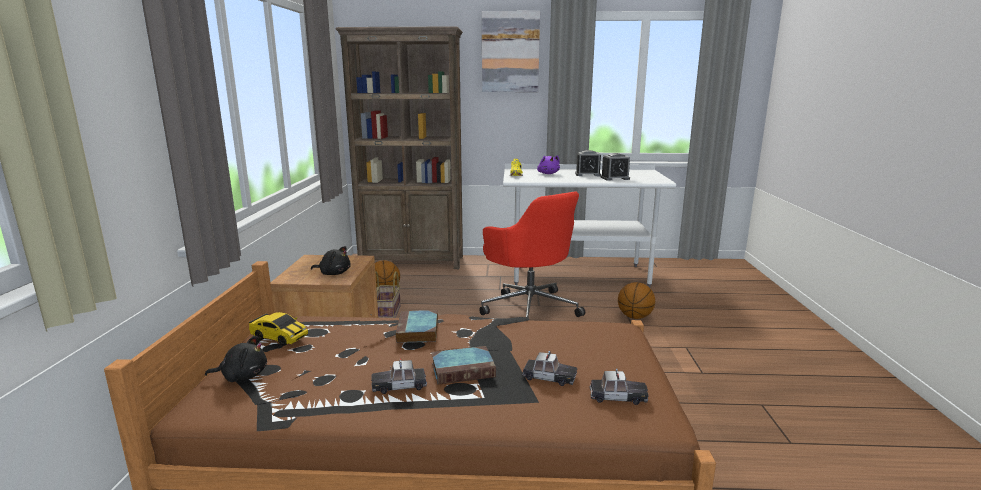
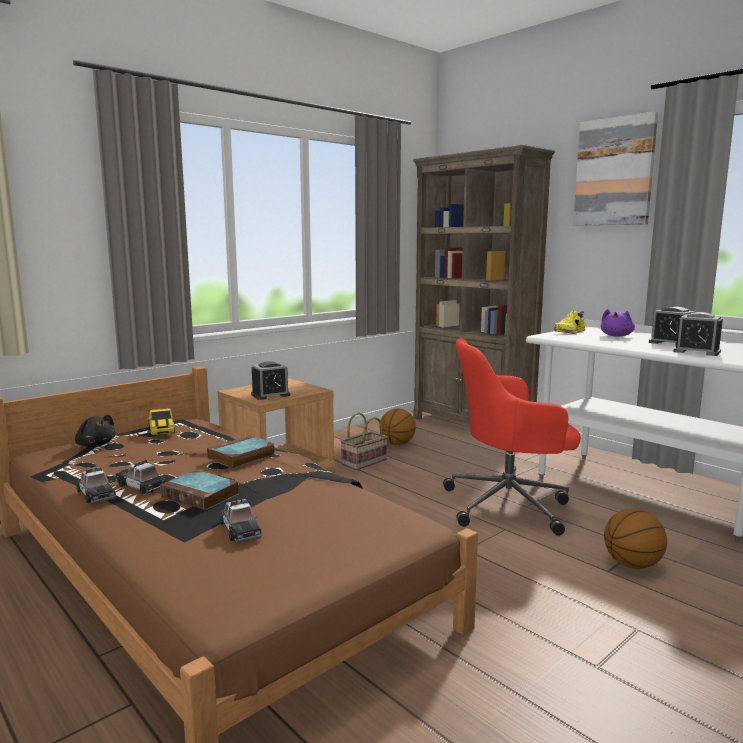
camera: 45 degrees right, 5 degrees down
black plush toy [311,246,351,275] -> alarm clock [251,361,290,400]
red office chair [479,191,585,317] -> red office chair turned 75 degrees clockwise [443,338,581,536]
toy car [590,369,649,405] -> toy car moved to [76,467,116,504]

